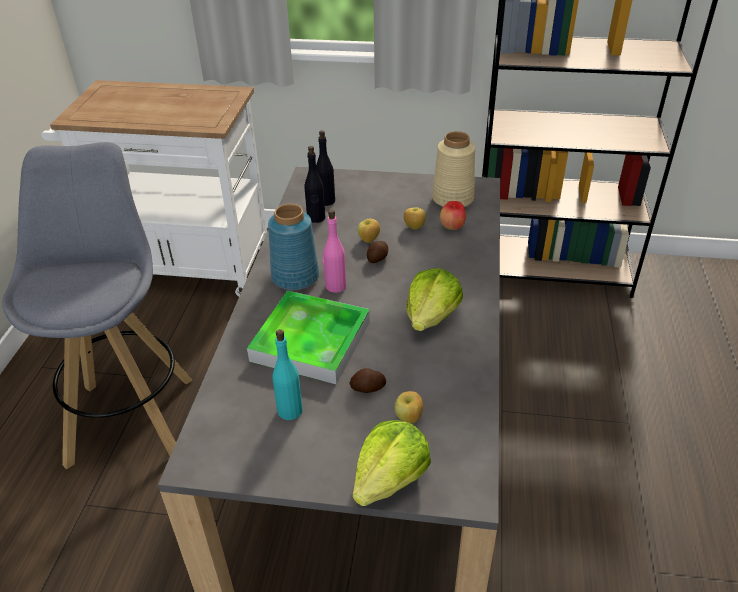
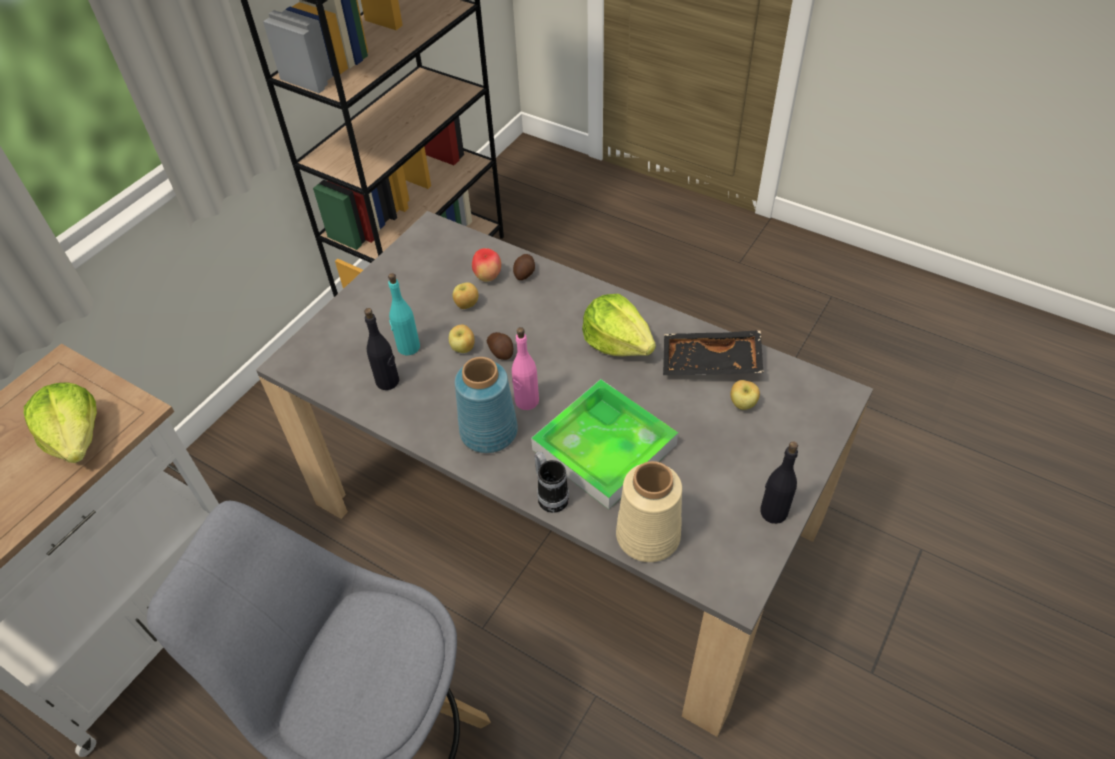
camera: 65 degrees left, 10 degrees up
turquoise bottle [273,329,303,420] -> turquoise bottle moved to [388,273,420,355]
black bottle [316,130,335,206] -> black bottle moved to [760,441,798,524]
potato [349,368,386,393] -> potato moved to [513,254,535,280]
lettuce [353,420,431,506] -> lettuce moved to [24,382,97,463]
beige vase [432,131,475,207] -> beige vase moved to [616,461,682,562]
none -> mug [534,452,569,513]
none -> black tray [663,330,763,375]

